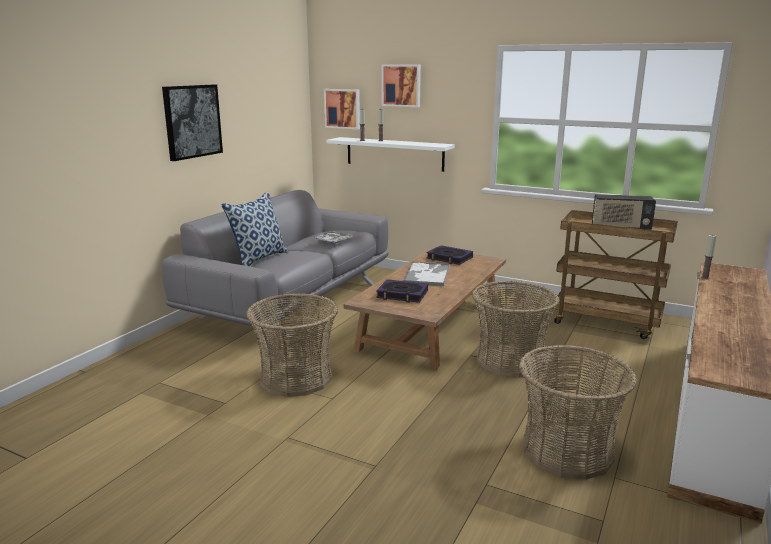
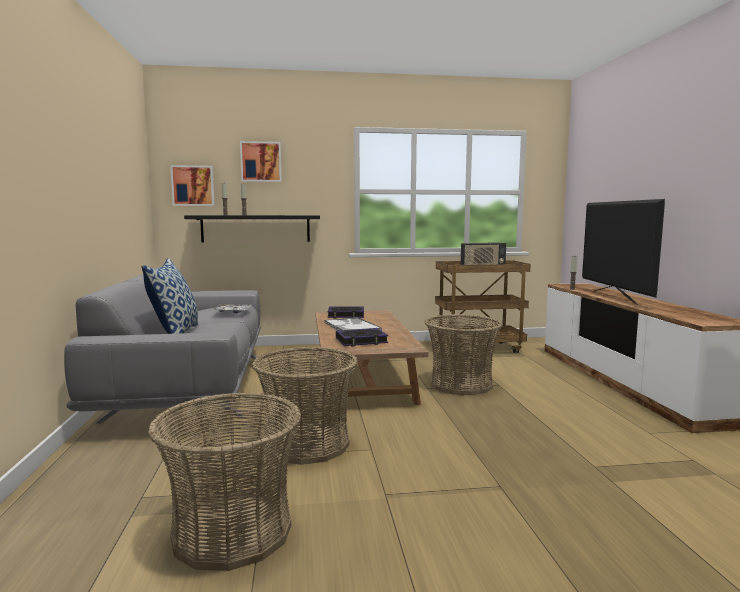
camera: 35 degrees left, 10 degrees down
picture [162,85,223,161] -> none
white shelf [326,137,455,172] -> black shelf [184,215,320,242]
basket [519,345,637,480] -> basket moved to [148,393,301,571]
none -> television [582,199,665,305]

